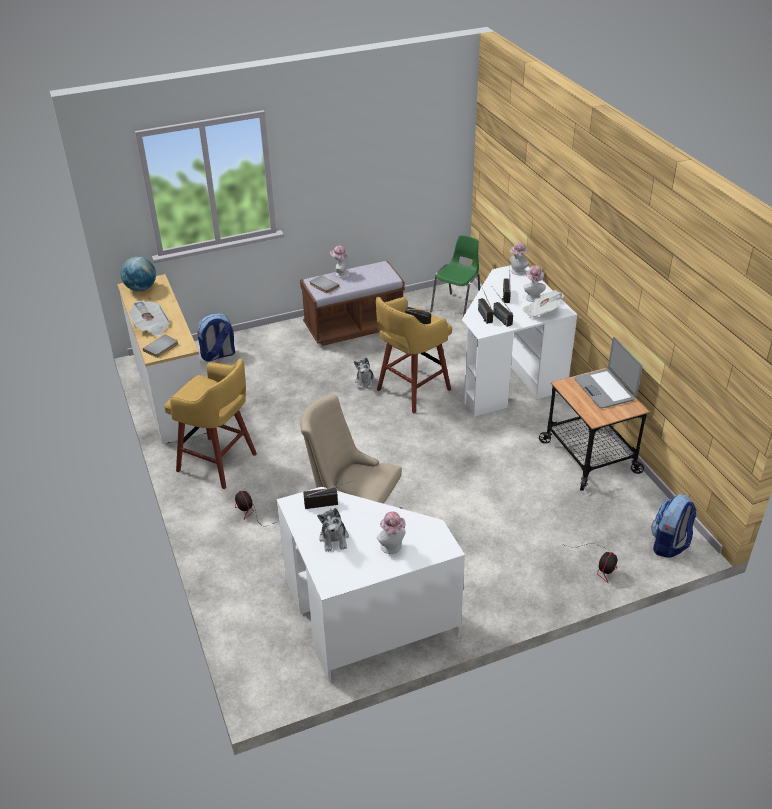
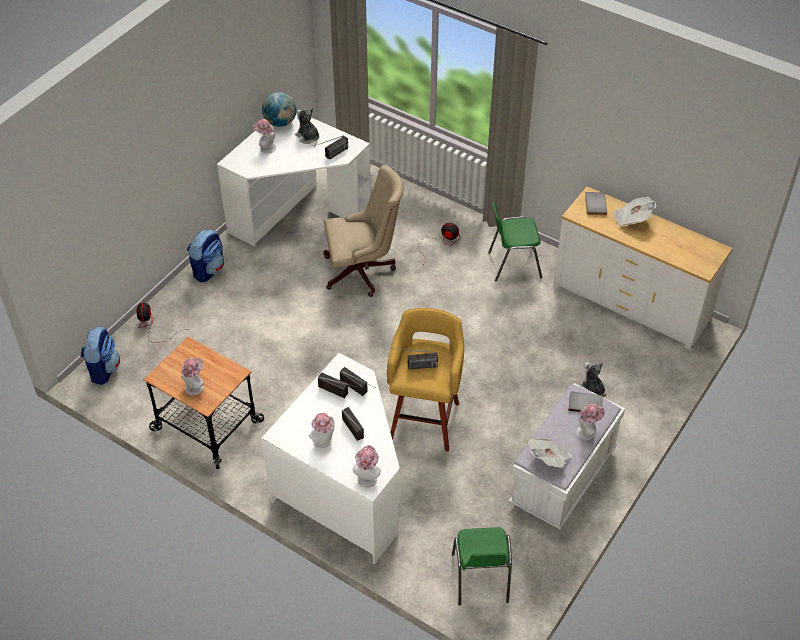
camera: 145 degrees right, 10 degrees up
globe [121,257,156,291] -> globe moved to [262,92,297,127]
yellow stool [164,359,257,489] -> green chair [488,202,542,282]
backpack [197,314,235,362] -> backpack moved to [187,229,224,282]
brown bench [300,261,405,346] -> white bench [509,383,625,529]
plush toy [354,358,376,389] -> plush toy moved to [578,362,606,397]
newspaper [523,290,564,318] -> newspaper moved to [528,438,572,468]
laptop [574,337,643,408] -> hat [181,357,204,395]

